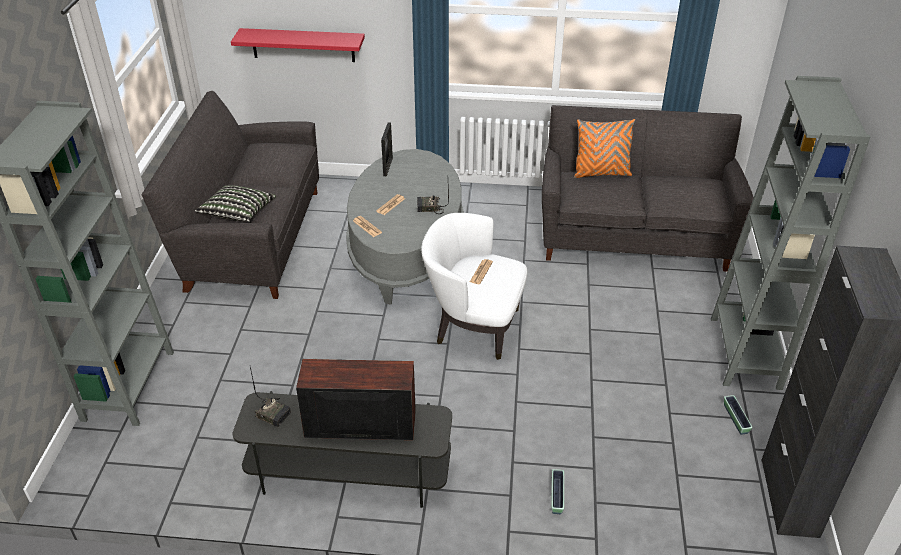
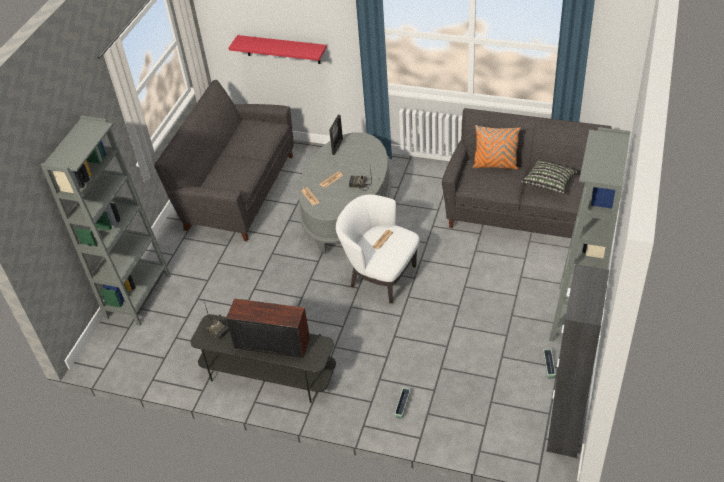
camera: 15 degrees right, 5 degrees up
pillow [195,185,276,222] -> pillow moved to [521,160,577,194]

